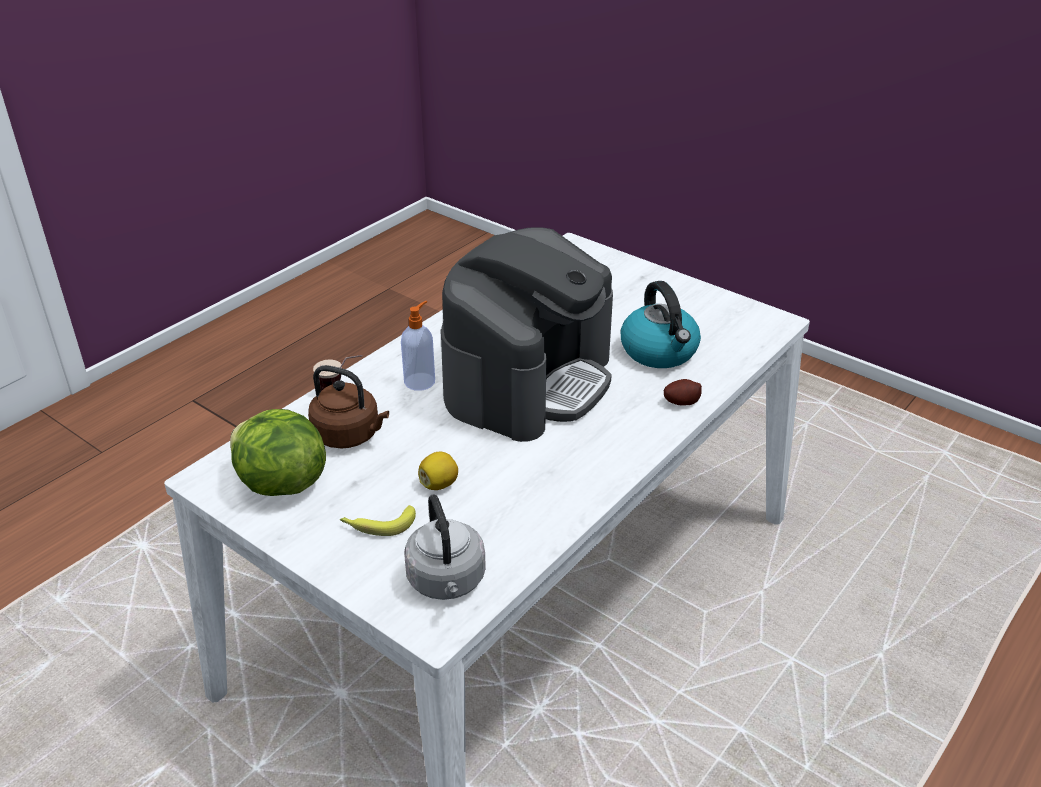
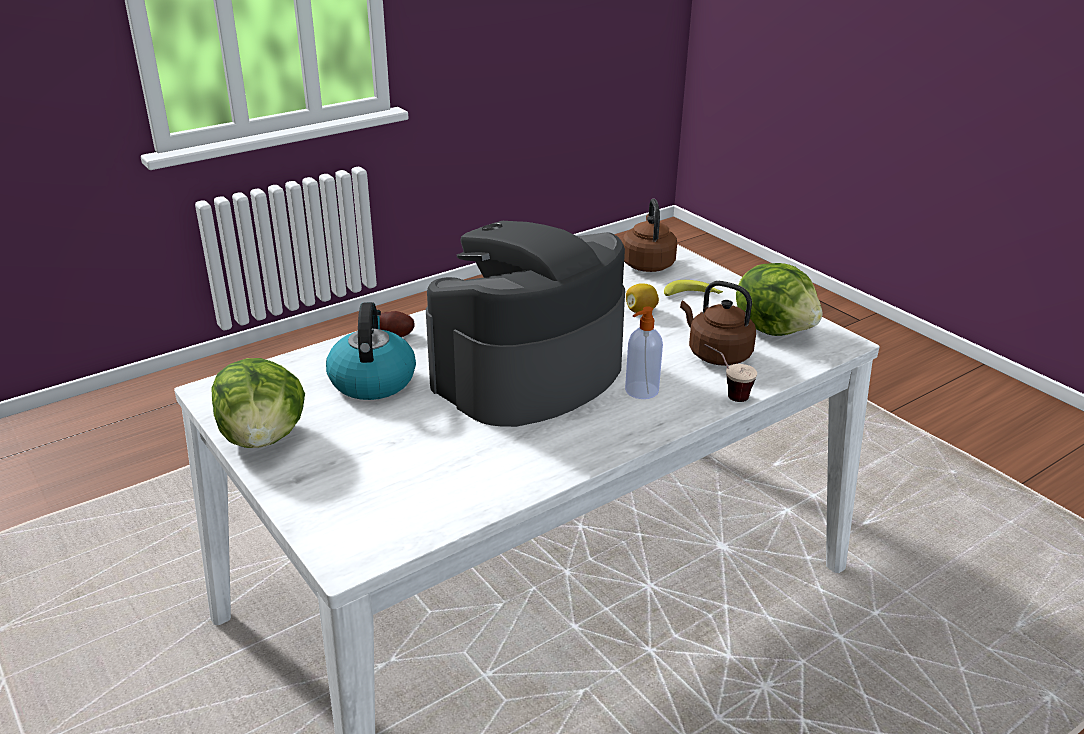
camera: 165 degrees left, 5 degrees down
grey kettle [404,494,486,600] -> brown kettle [622,199,677,272]
none -> lettuce [211,358,305,448]

